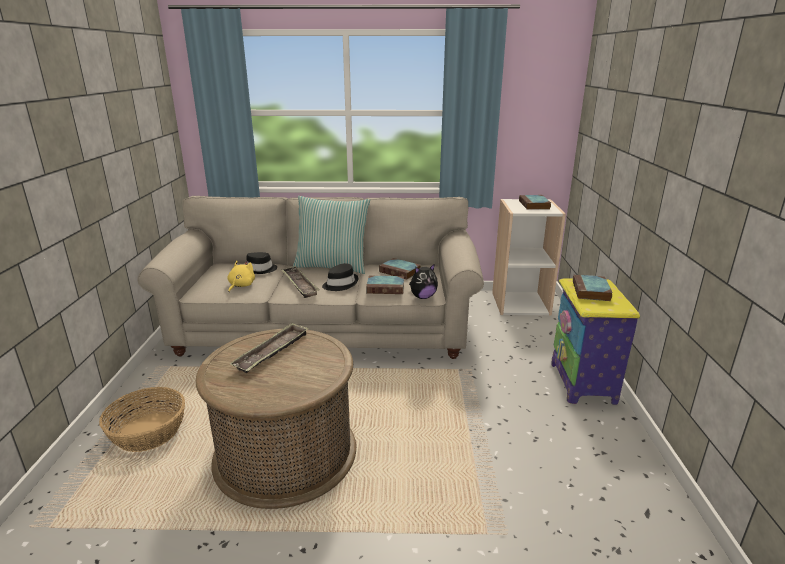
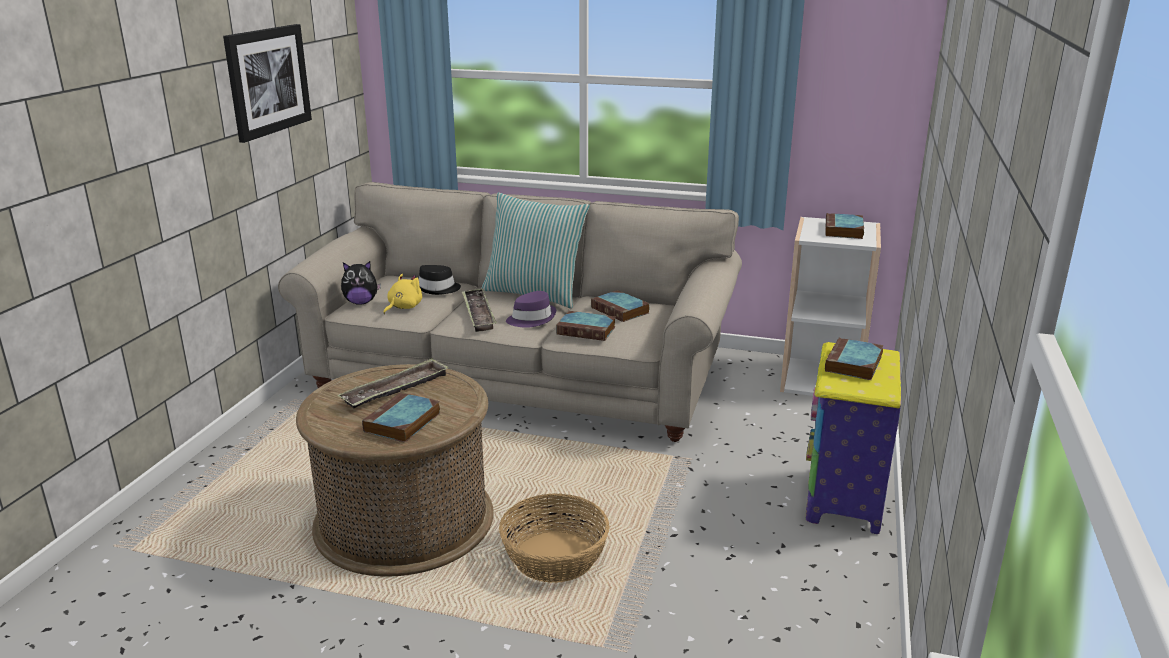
camera: 15 degrees right, 0 degrees up
basket [99,387,185,452] -> basket moved to [499,494,610,583]
black hat [322,263,358,291] -> purple hat [506,291,556,328]
plush toy [409,264,438,299] -> plush toy moved to [341,261,381,305]
none -> picture [223,24,312,143]
none -> book [362,392,440,443]

